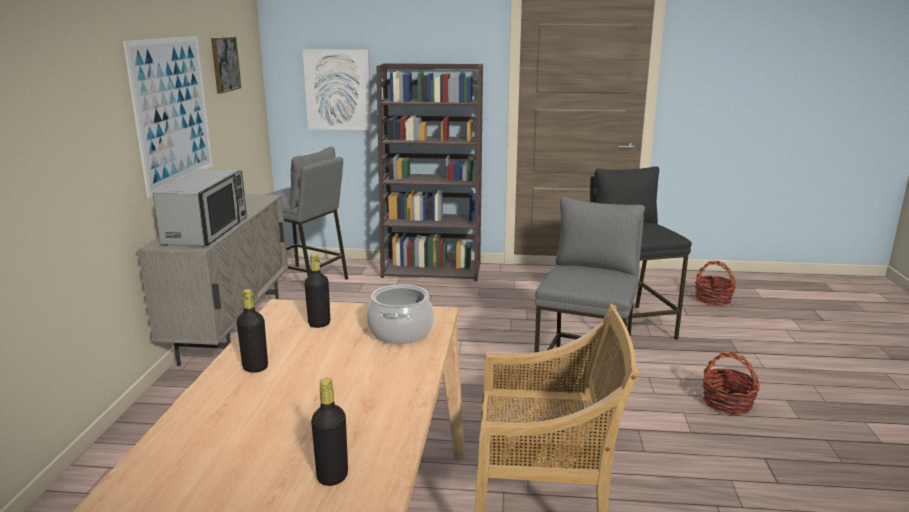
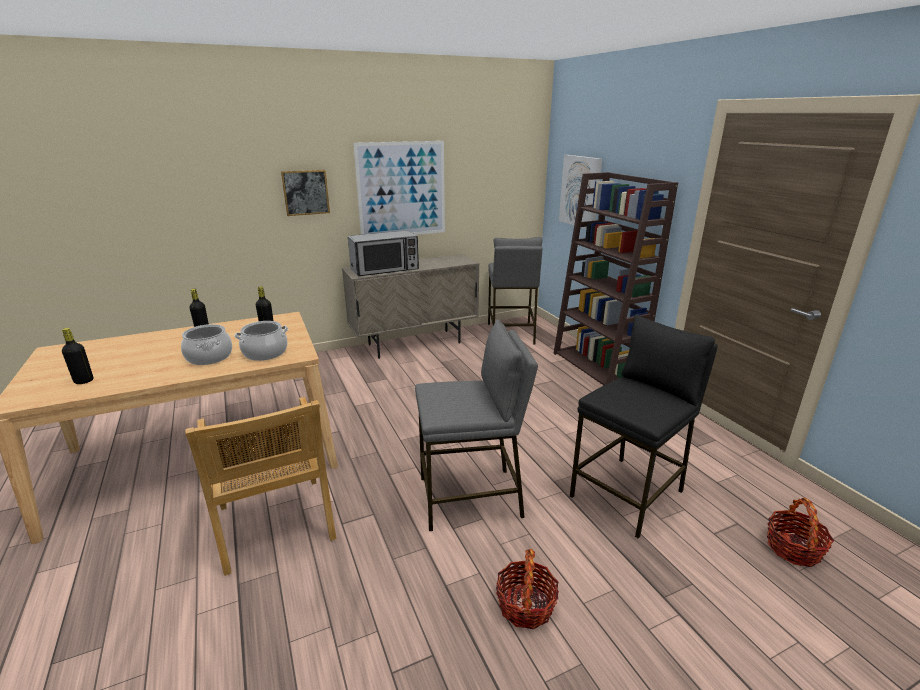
camera: 60 degrees right, 5 degrees up
picture [211,36,241,94] -> picture moved to [281,170,330,216]
none -> cooking pot [181,324,232,365]

